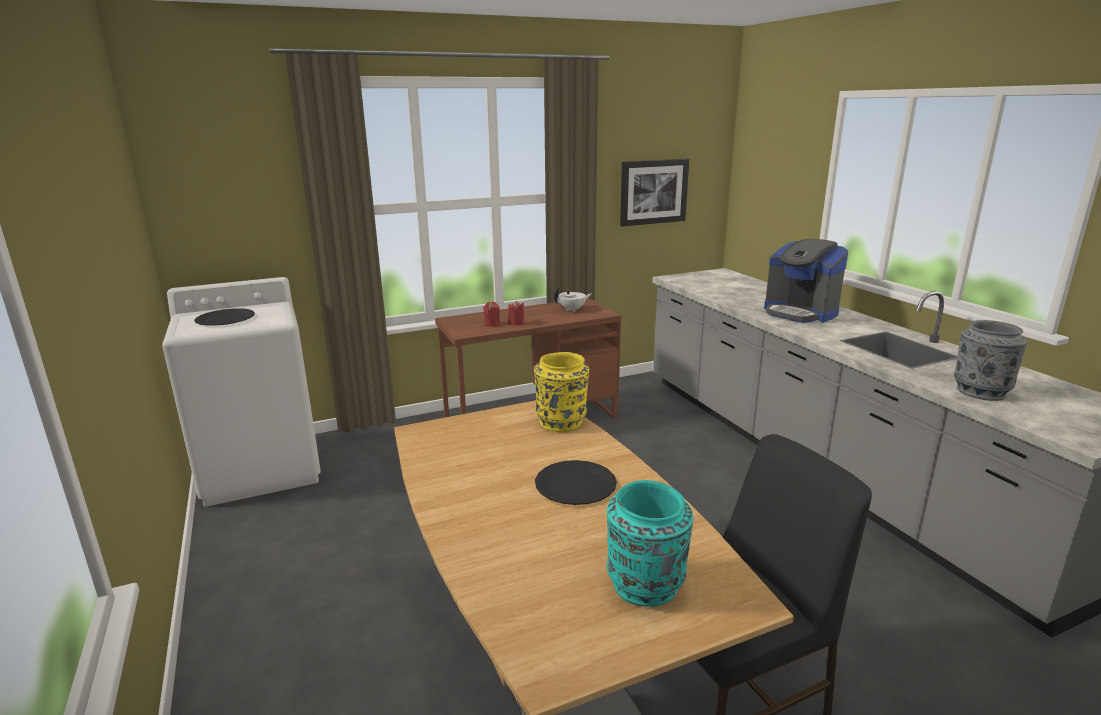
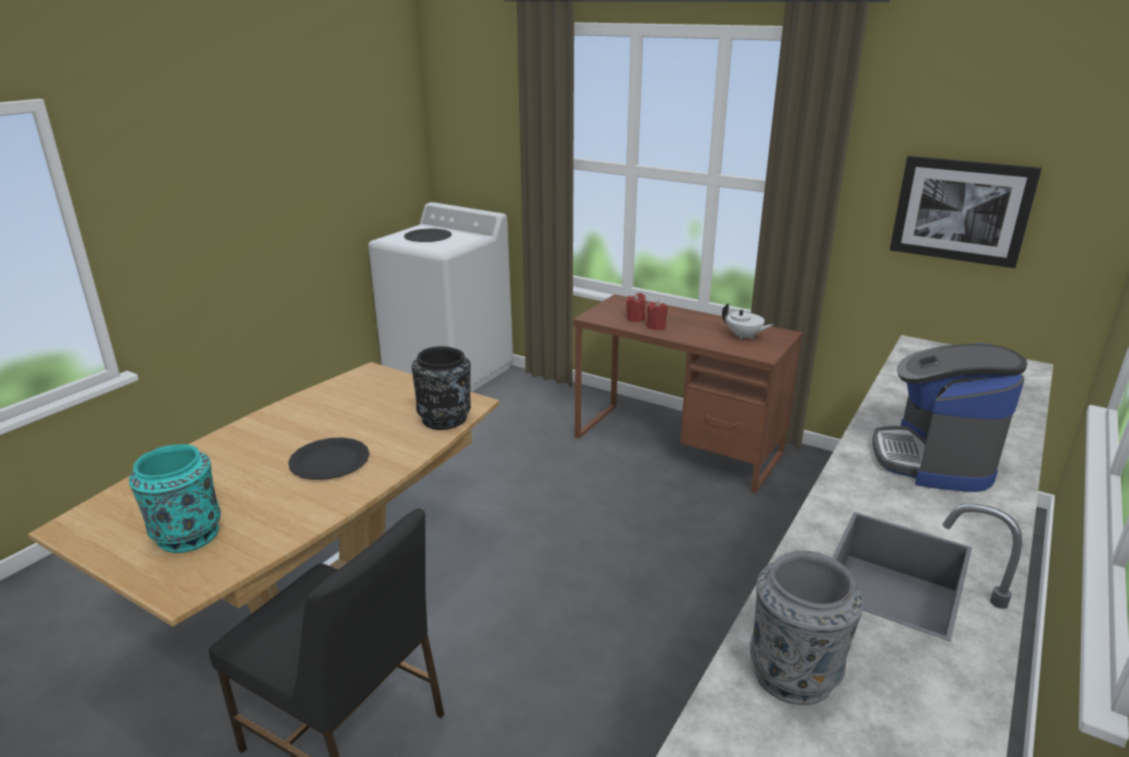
camera: 55 degrees right, 5 degrees up
yellow vase [534,352,589,432] -> black vase [412,346,471,430]

